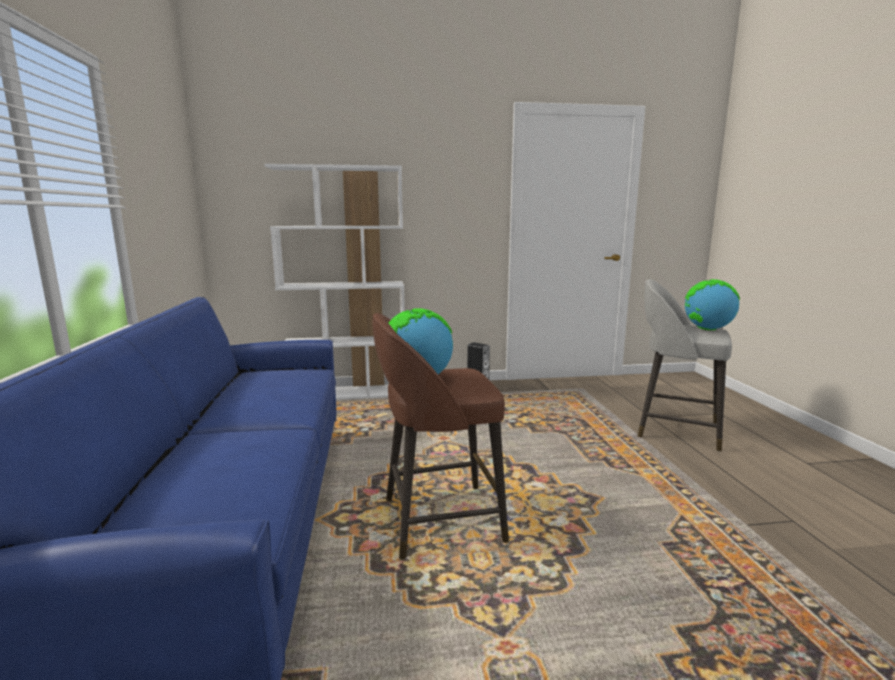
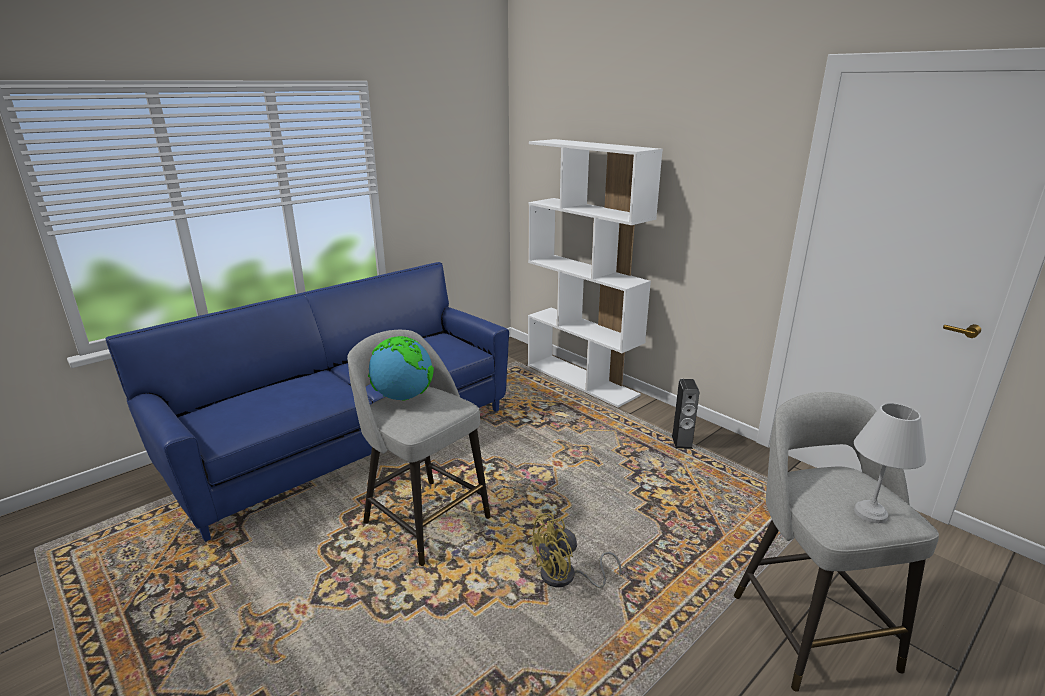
camera: 55 degrees right, 10 degrees up
brown stool [372,313,509,559] -> grey stool [347,330,491,566]
globe [685,279,740,330] -> white table lamp [854,403,926,523]
none -> yellow fan [527,512,621,588]

